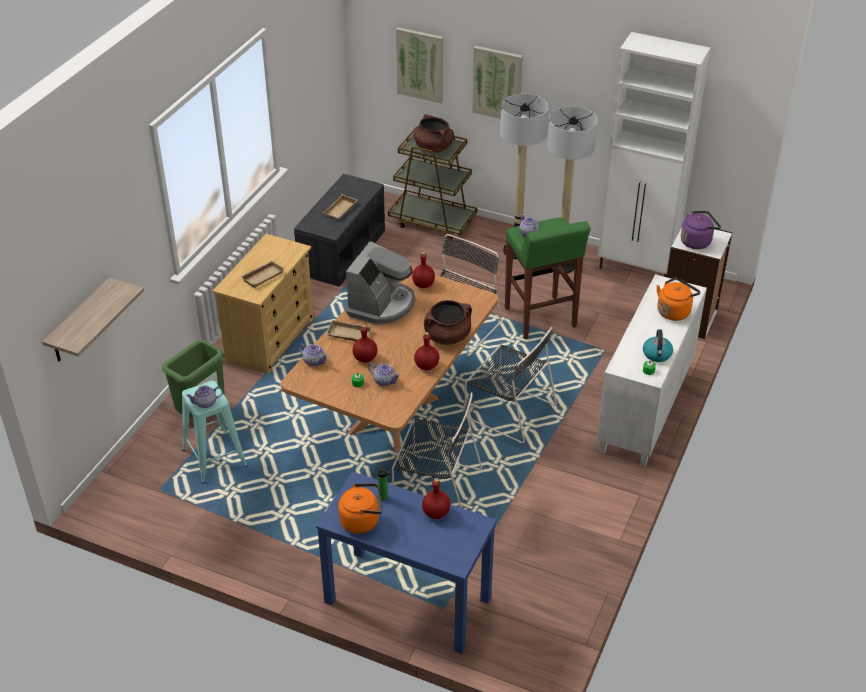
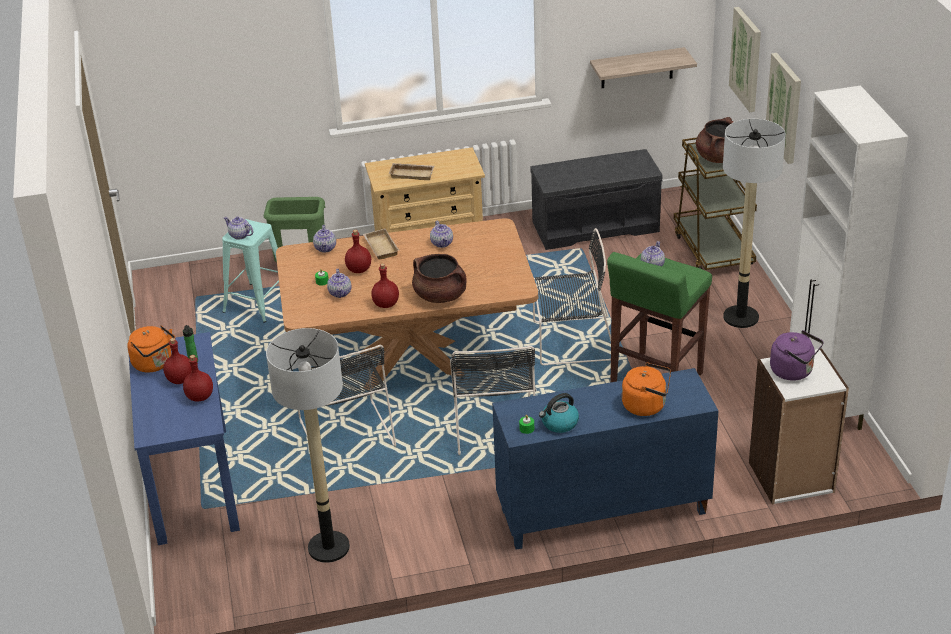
camera: 55 degrees right, 5 degrees down
shelf [42,277,144,361] -> shelf moved to [590,47,697,88]
beige tray [323,194,357,220] -> none
coffee machine [345,241,415,324] -> teapot [430,220,453,248]
red bottle [412,252,435,288] -> red bottle moved to [163,338,192,384]
floor lamp [547,107,598,274] -> floor lamp moved to [266,328,350,563]
white cabinet [597,274,707,466] -> blue cabinet [492,368,719,550]

